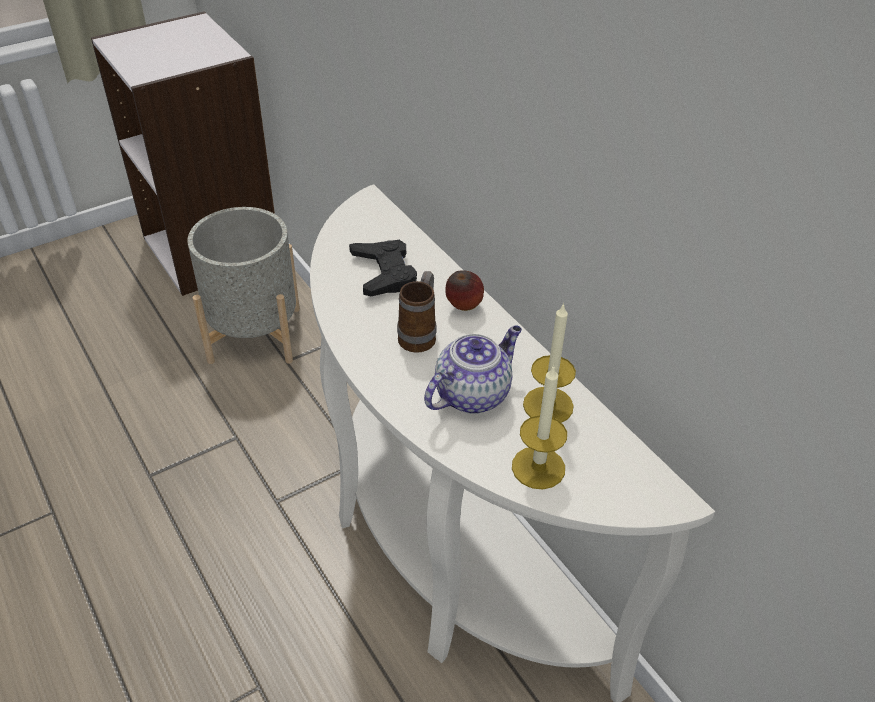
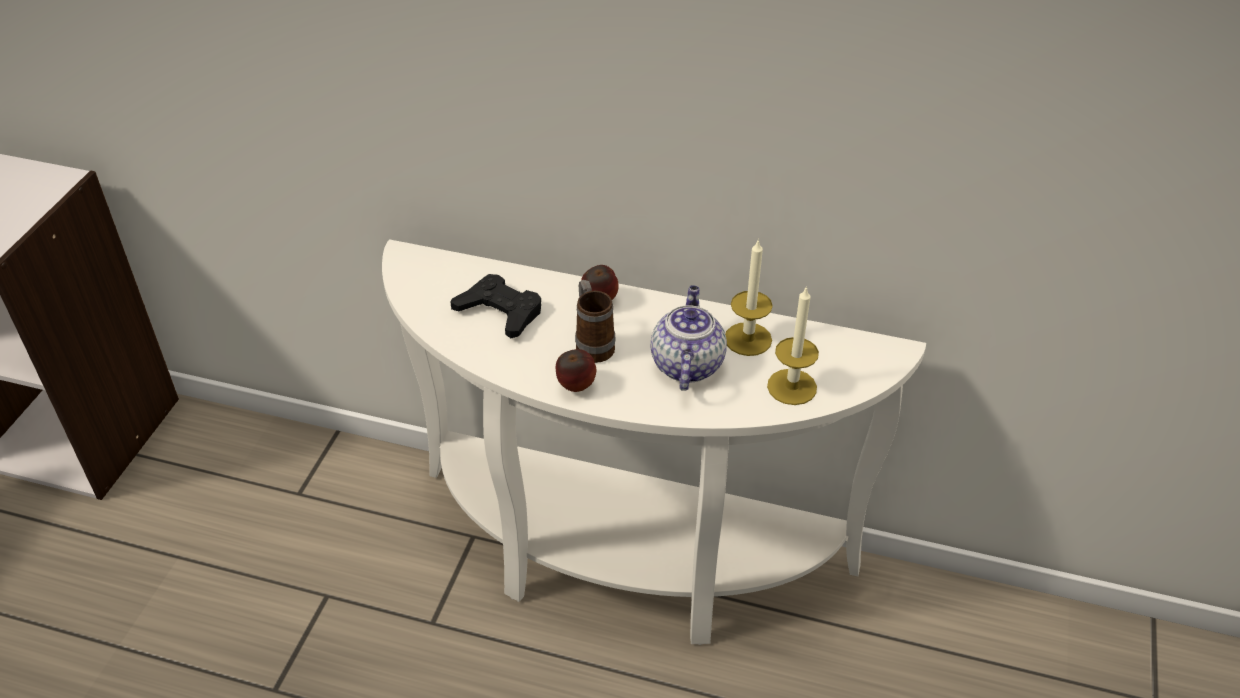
camera: 40 degrees left, 0 degrees up
grey planter [187,207,300,364] -> none
none -> apple [556,349,596,392]

